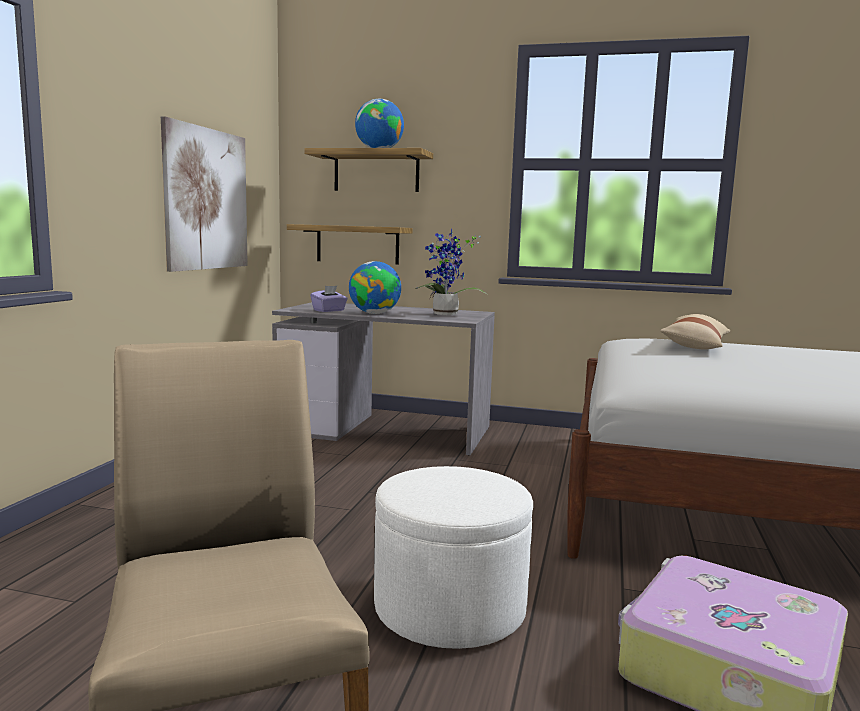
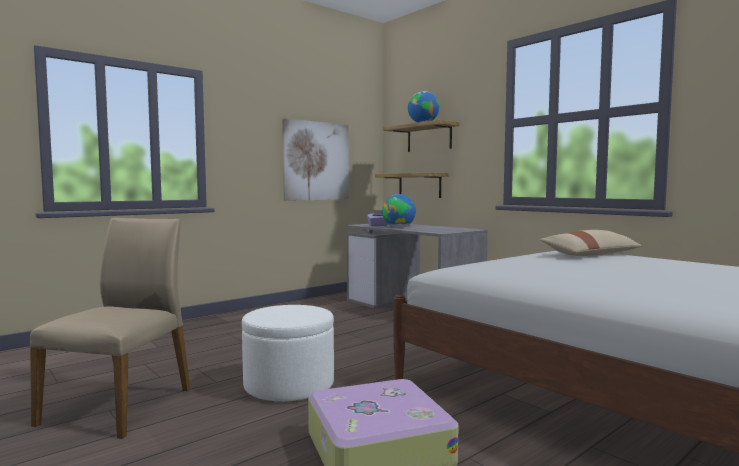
camera: 35 degrees right, 5 degrees down
potted plant [416,229,488,315] -> none

